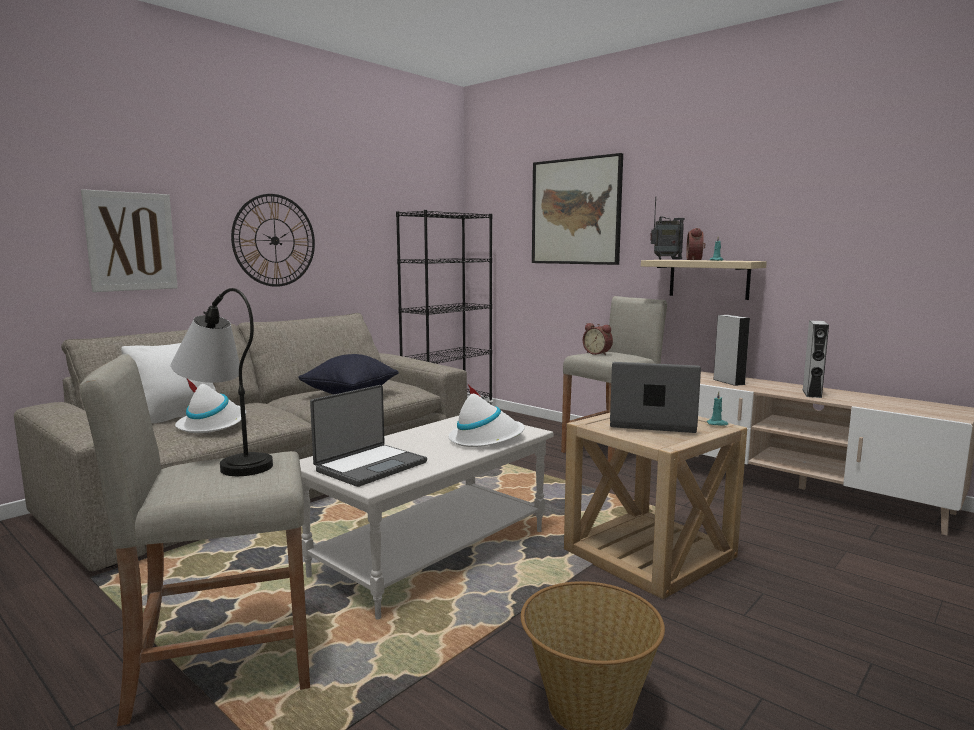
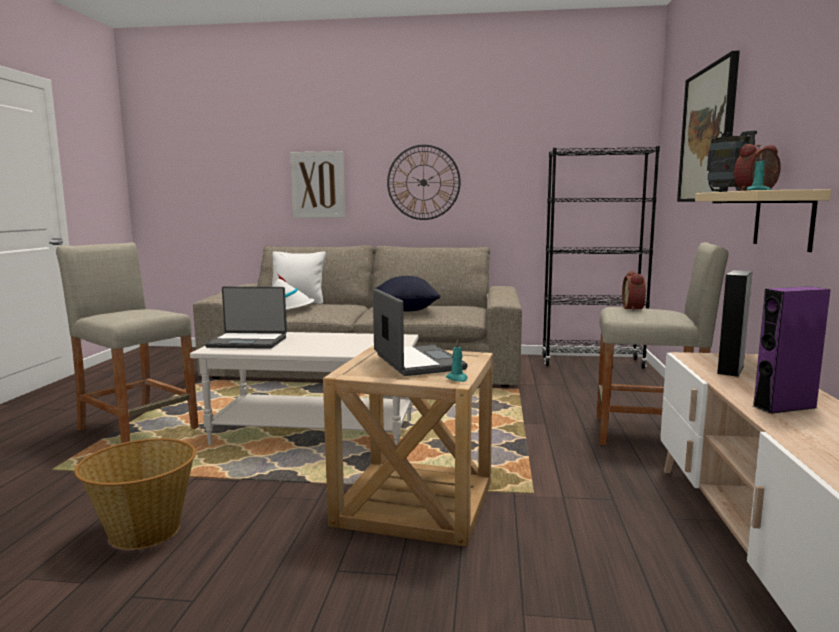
camera: 55 degrees right, 0 degrees up
table lamp [171,288,273,476] -> none
white hat [449,383,525,447] -> none
grey speaker [803,320,829,398] -> purple speaker [753,286,831,414]

